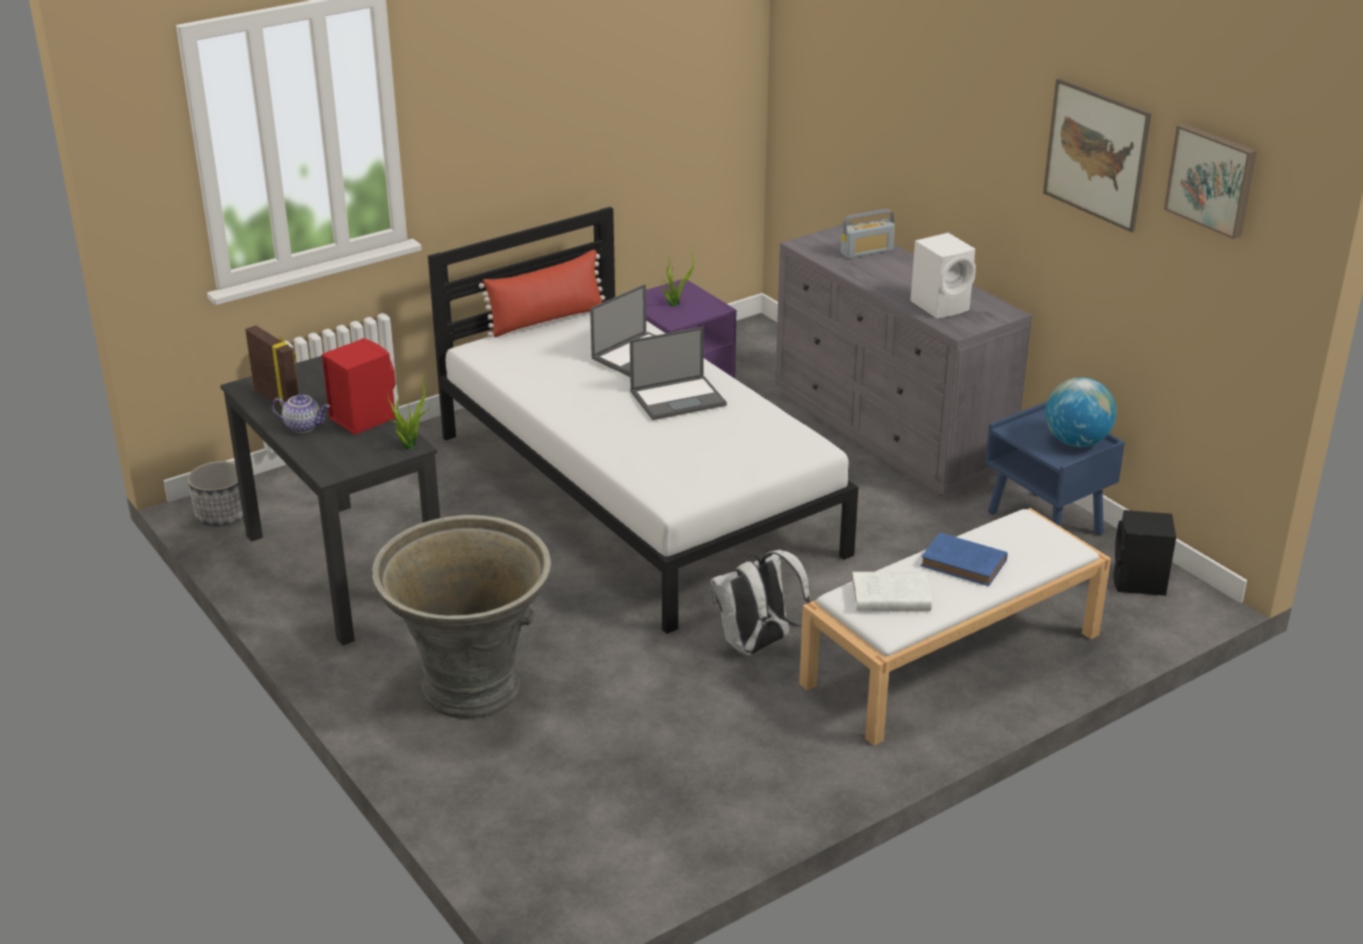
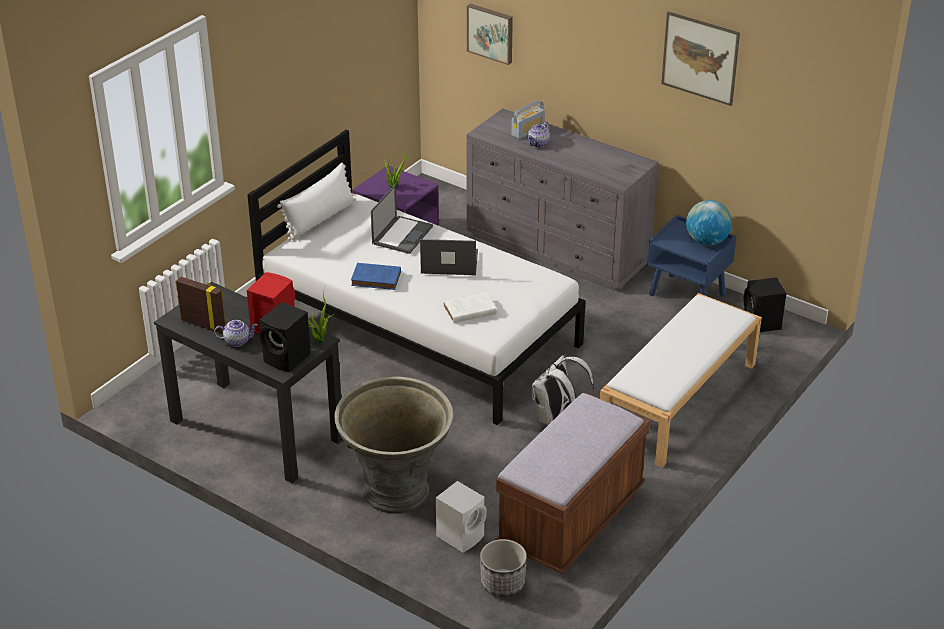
camera: 20 degrees left, 5 degrees up
planter [187,461,244,526] -> planter moved to [480,539,527,597]
red pillow [479,250,605,337] -> white pillow [277,163,355,241]
laptop [630,327,727,420] -> laptop turned 135 degrees counterclockwise [420,239,478,275]
white book [852,572,932,611] -> white book moved to [443,291,497,323]
white speaker [910,233,976,318] -> white speaker moved to [436,481,486,553]
blue book [921,533,1008,586] -> blue book moved to [351,263,401,290]
picture [1164,124,1257,239] -> picture moved to [467,4,513,65]
none -> black speaker [259,302,311,372]
none -> brown bench [496,393,650,574]
none -> teapot [527,122,550,147]

